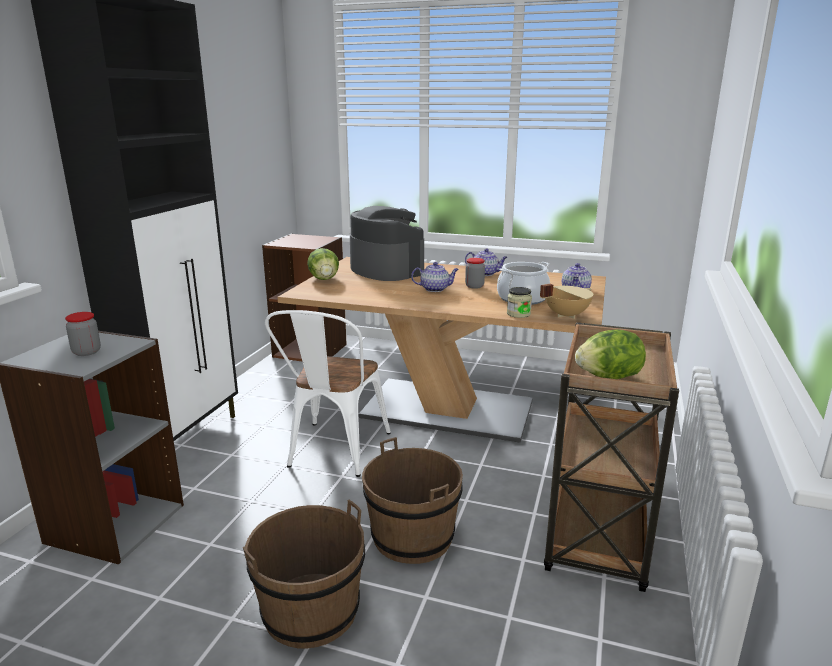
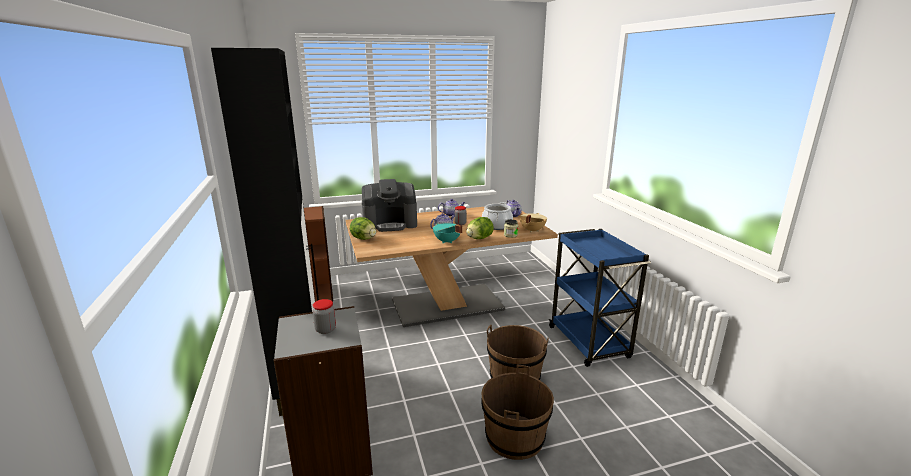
camera: 35 degrees left, 0 degrees up
white chair [265,310,391,477] -> none
coffee machine [350,206,424,281] -> coffee machine turned 150 degrees clockwise [362,179,417,232]
brown cart [544,322,679,592] -> blue cart [549,229,651,367]
lettuce [575,329,646,379] -> lettuce moved to [466,217,494,239]
none -> turquoise cooking pot [433,223,463,244]

